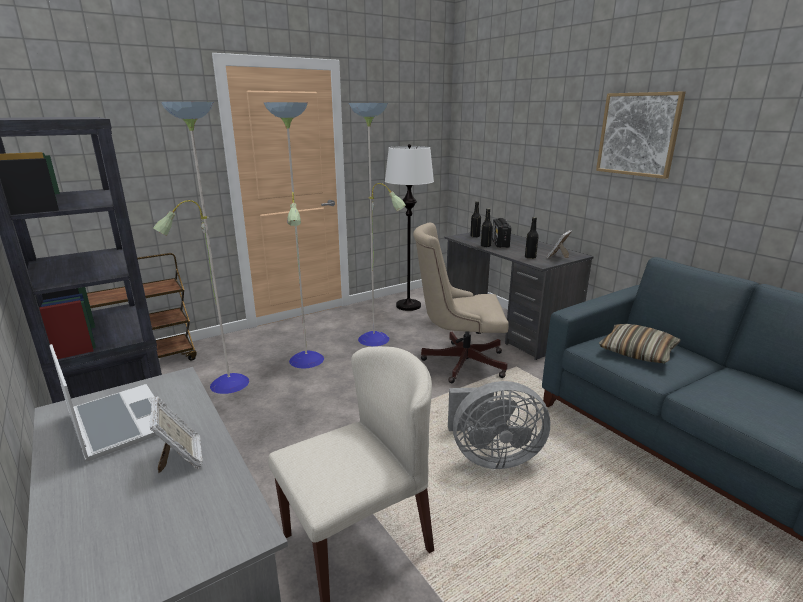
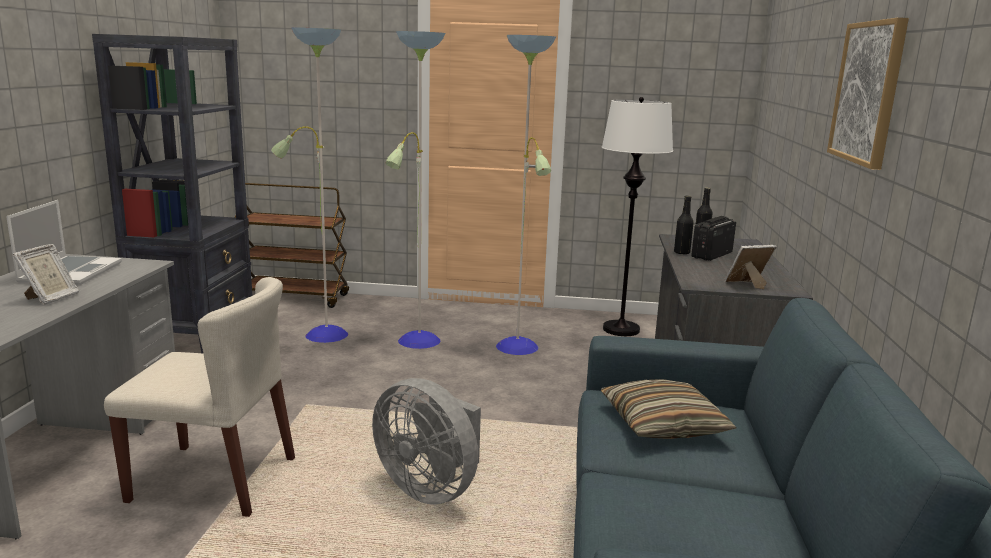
camera: 40 degrees right, 5 degrees down
beige office chair [413,222,509,383] -> none
black bottle [525,217,539,259] -> none

